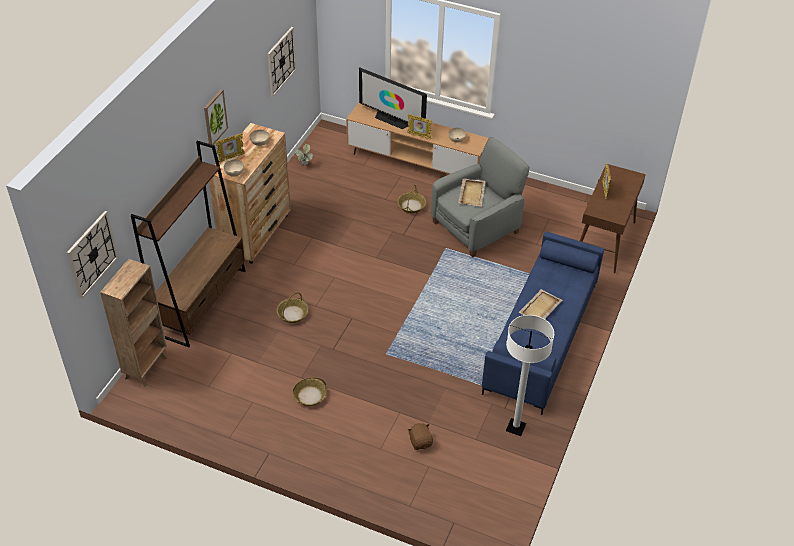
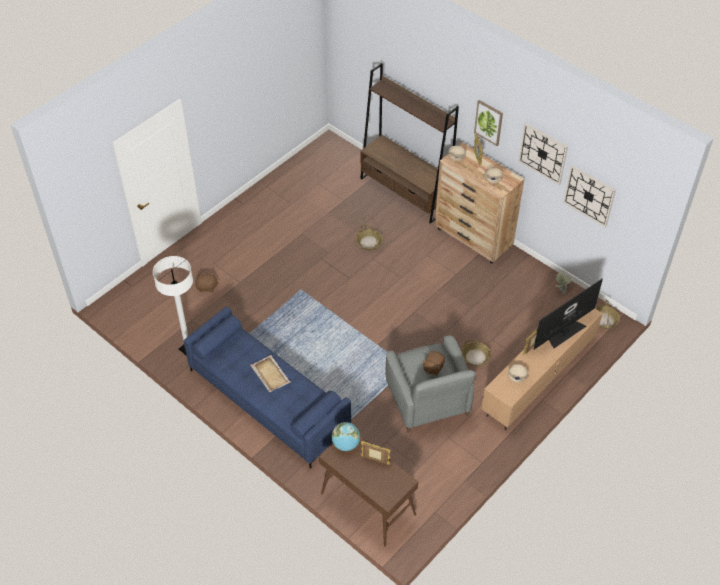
camera: 110 degrees right, 5 degrees up
wall clock [67,211,118,299] -> wall clock moved to [518,123,568,185]
brown bookcase [100,259,167,387] -> none
basket [293,377,327,406] -> basket moved to [595,300,620,329]
beige tray [458,178,486,207] -> brown plush toy [422,351,445,375]
none -> globe [331,422,360,451]

